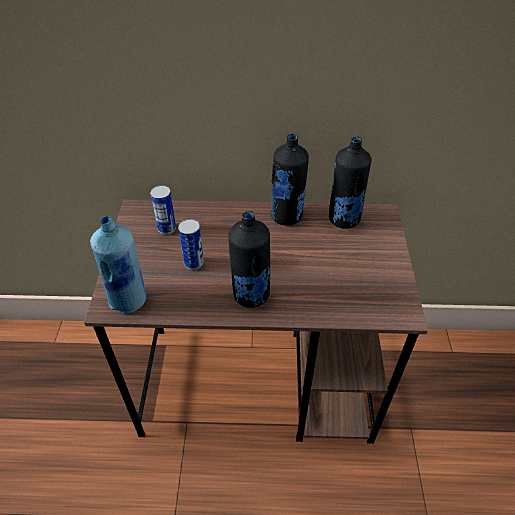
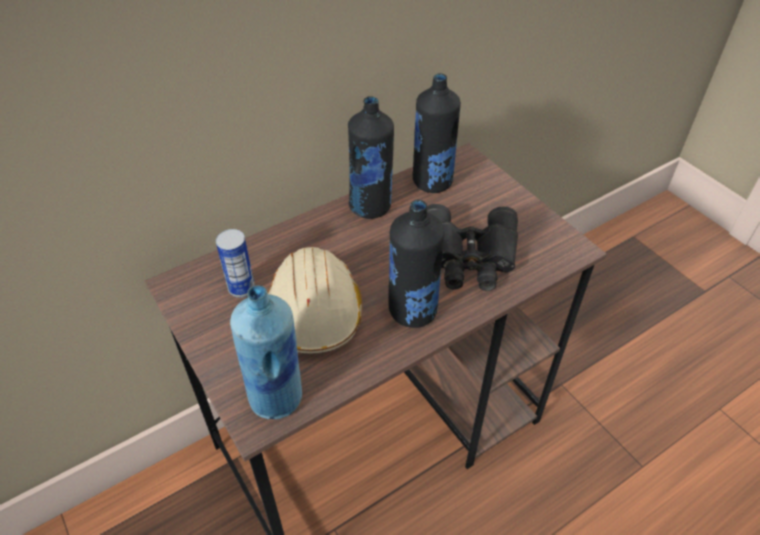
camera: 35 degrees left, 0 degrees up
can [178,219,204,270] -> beige hard hat [268,247,363,353]
none -> black binoculars [427,204,518,291]

